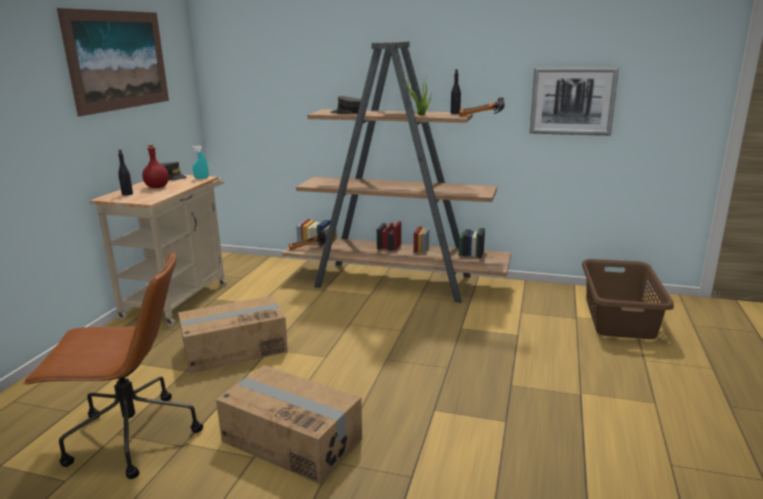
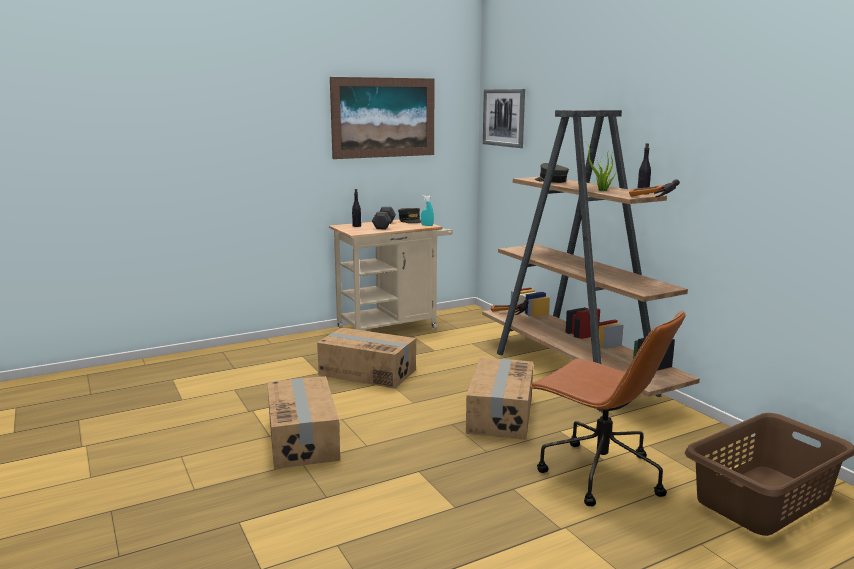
camera: 45 degrees right, 5 degrees down
brown office chair [23,252,203,479] -> brown office chair moved to [529,310,686,507]
red bottle [142,144,169,188] -> grey dumbbell [372,207,396,229]
picture [530,67,619,136] -> picture moved to [483,89,525,148]
none -> cardboard box [466,358,533,440]

